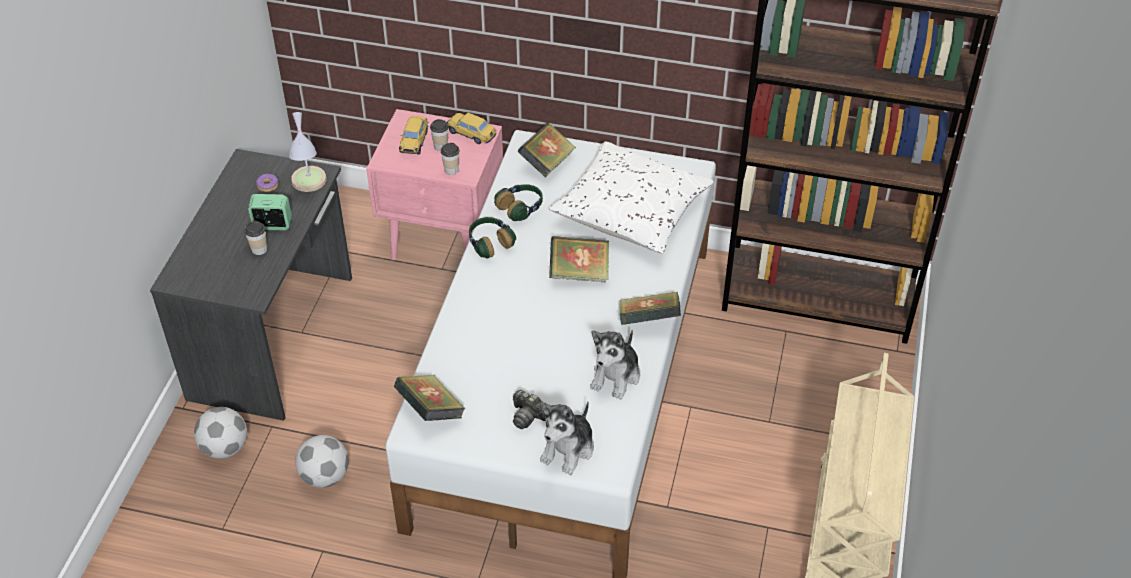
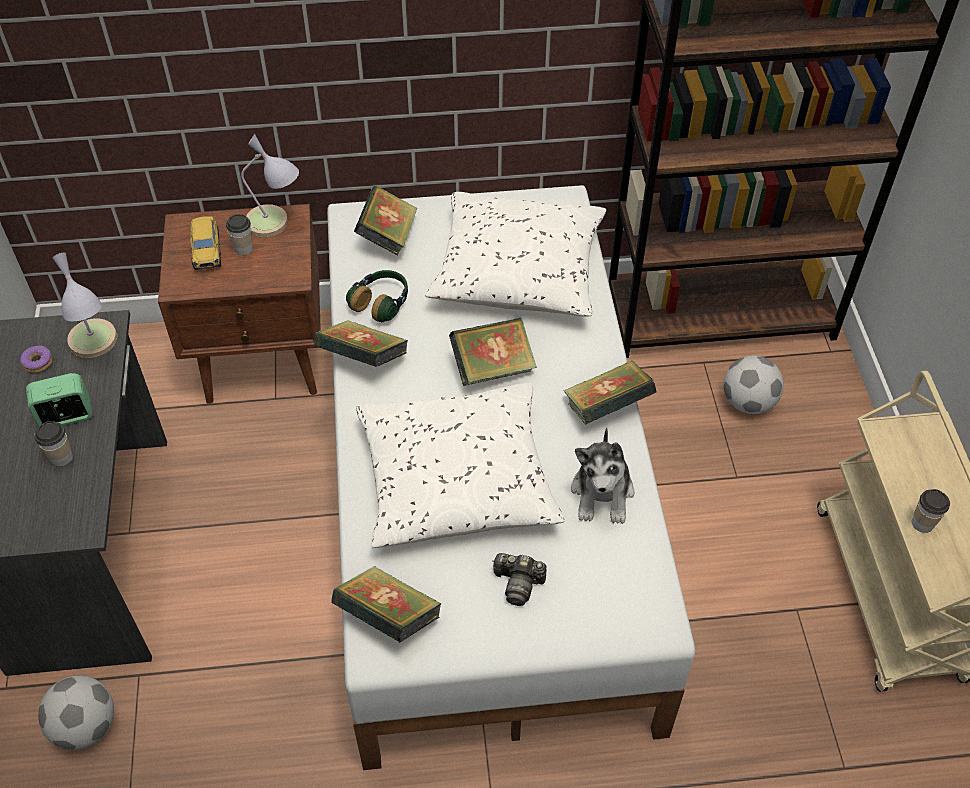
camera: 20 degrees left, 5 degrees up
football [295,435,349,488] -> football moved to [724,356,784,414]
pink nightstand [366,109,503,260] -> brown nightstand [158,204,321,404]
cup [441,143,460,175] -> cup moved to [912,489,950,533]
toy car [447,113,496,144] -> table lamp [241,134,299,237]
headphones [469,217,516,258] -> book [314,320,408,367]
plush toy [540,402,594,475] -> none
none -> white pillow [356,383,565,548]

